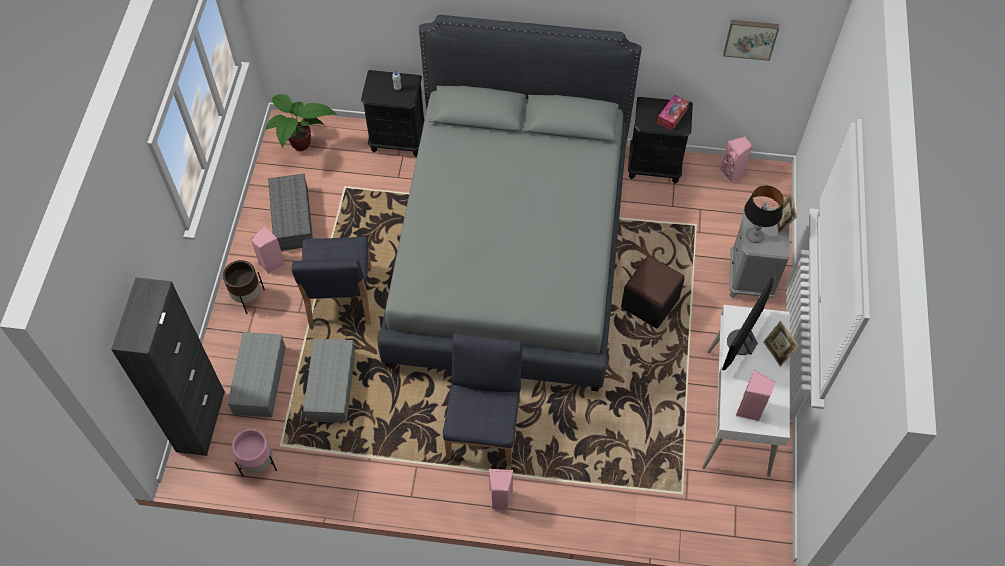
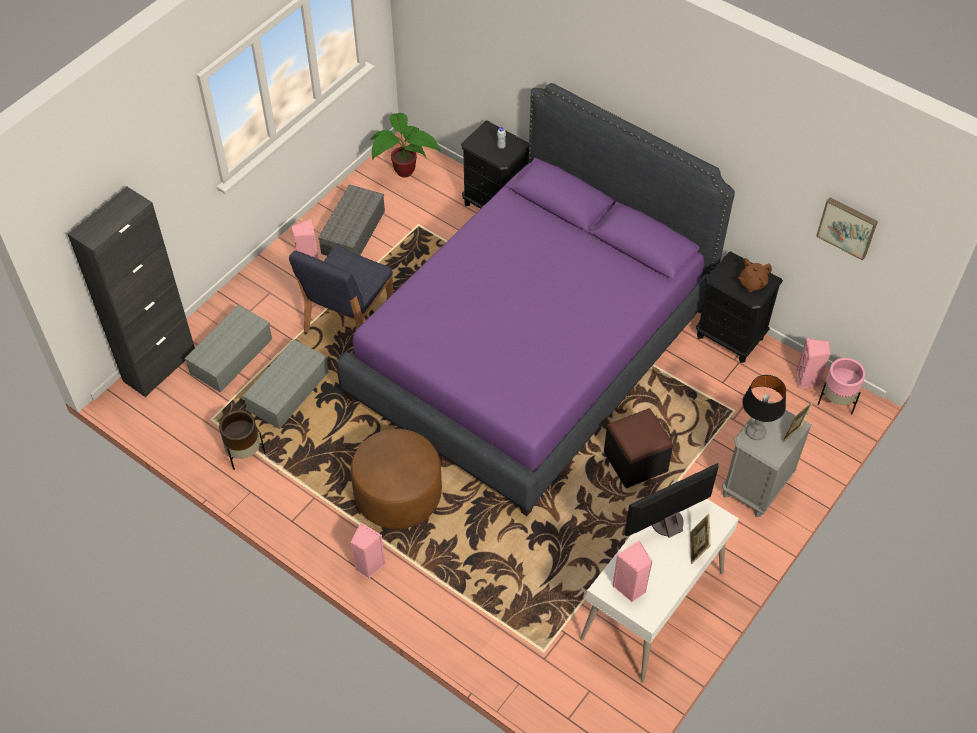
camera: 30 degrees right, 5 degrees down
brown planter [223,260,265,314] -> brown planter moved to [219,410,266,470]
pink planter [232,428,277,477] -> pink planter moved to [818,358,865,414]
grey bed [377,15,642,391] -> purple bed [337,83,735,516]
blue chair [443,334,522,466] -> brown ottoman [351,429,442,529]
tissue box [657,95,689,130] -> brown teapot [738,258,772,292]

